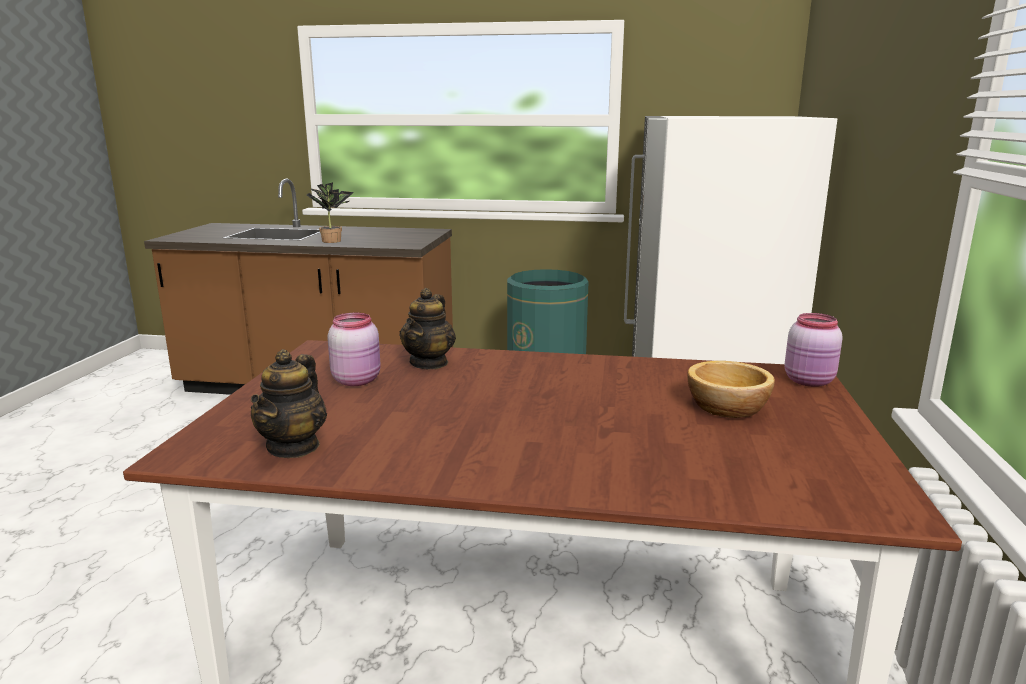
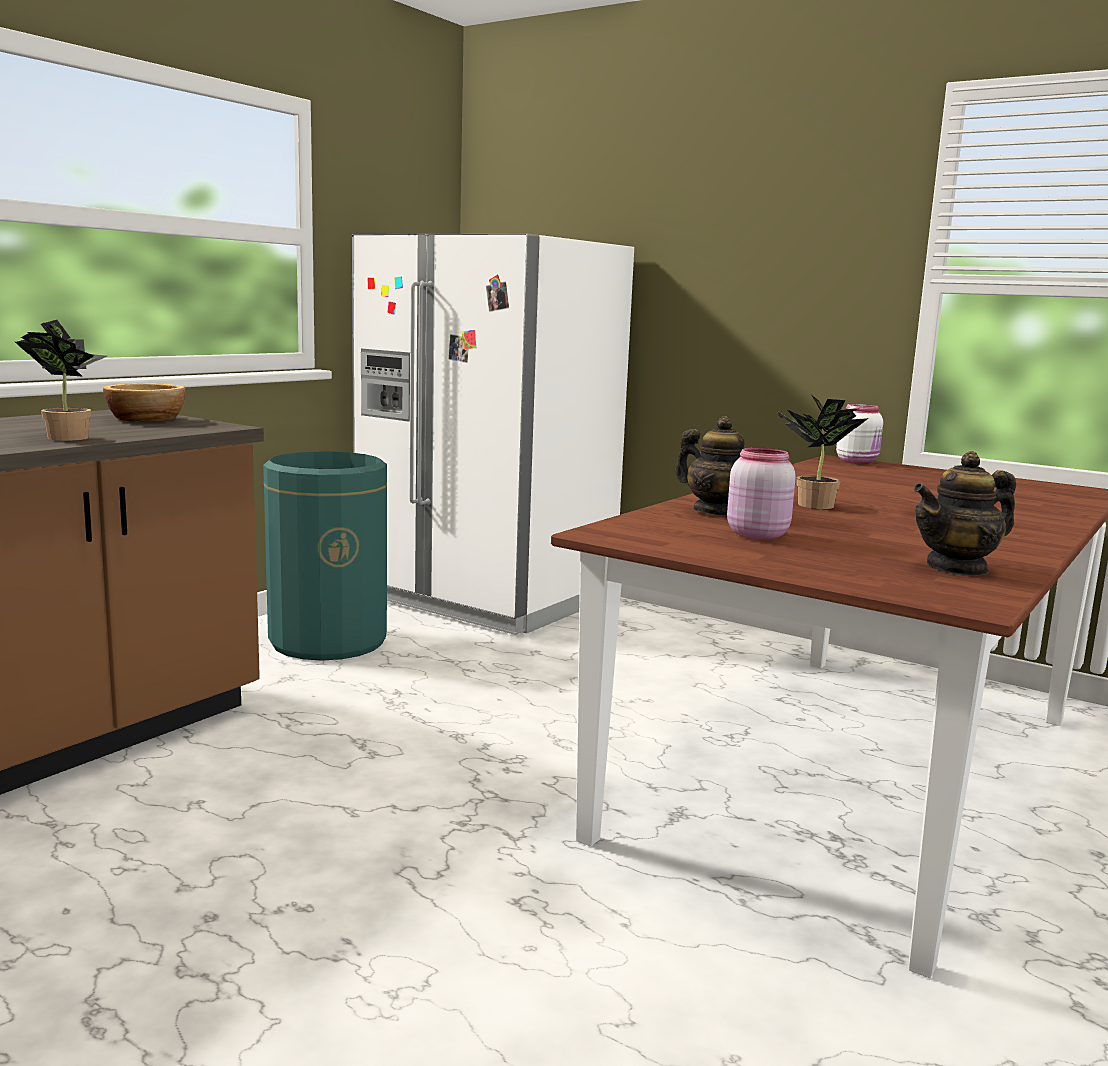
camera: 65 degrees left, 5 degrees down
teapot [251,349,327,458] -> teapot turned 120 degrees clockwise [913,451,1016,576]
bowl [687,361,775,418] -> bowl moved to [103,383,185,422]
pink jar [784,313,843,387] -> white jar [836,404,883,464]
none -> potted plant [777,395,868,509]

